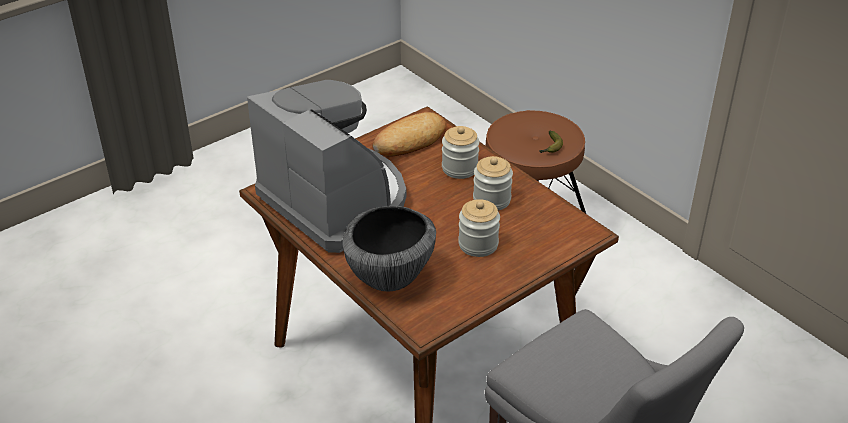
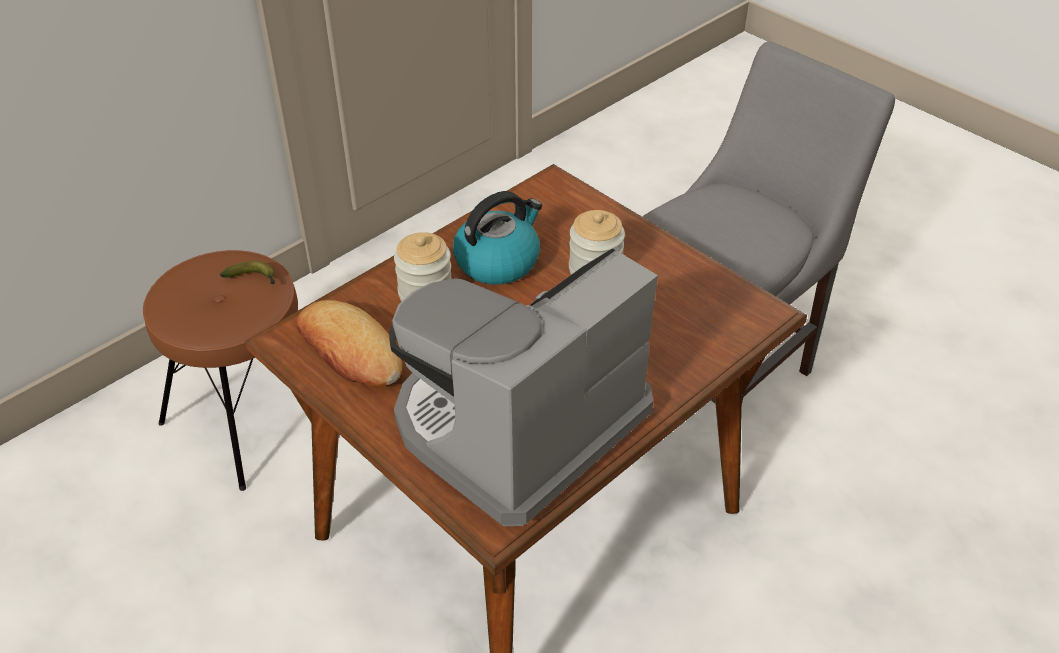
camera: 95 degrees left, 5 degrees up
bowl [343,206,436,292] -> none
jar [473,156,513,210] -> kettle [453,191,542,284]

